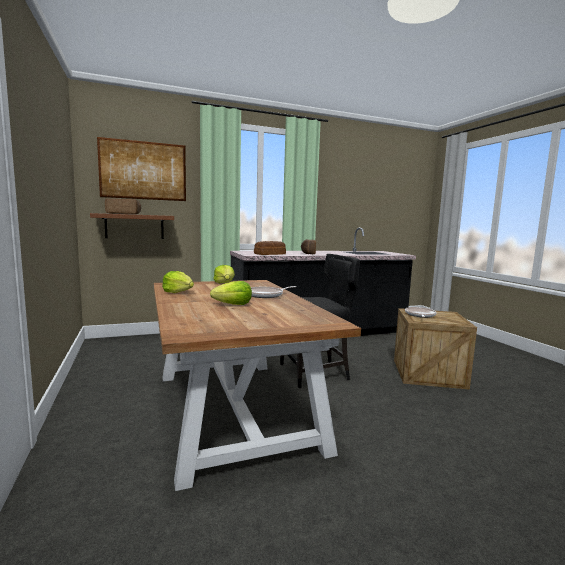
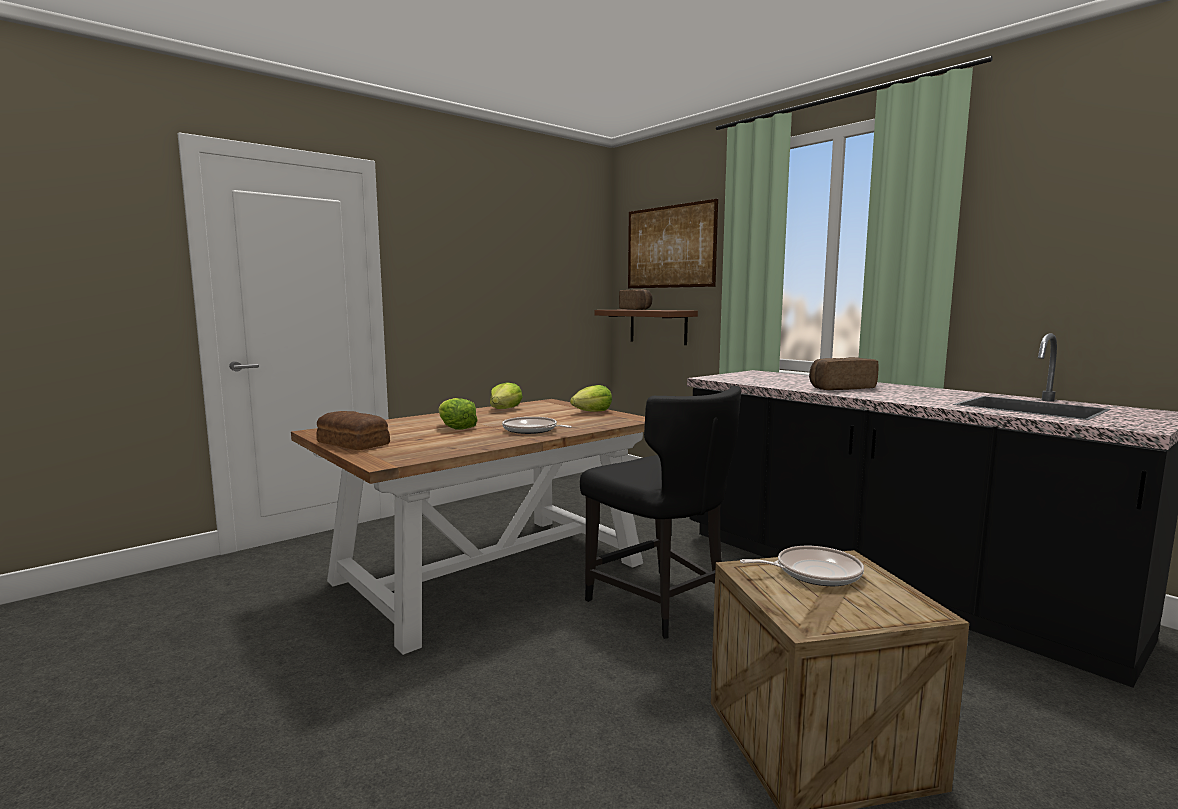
camera: 70 degrees right, 0 degrees up
bread [254,241,286,255] -> bread moved to [316,411,390,450]

